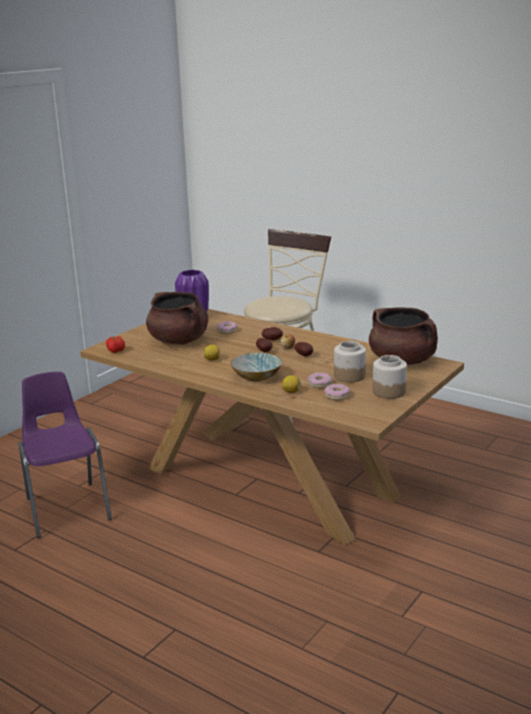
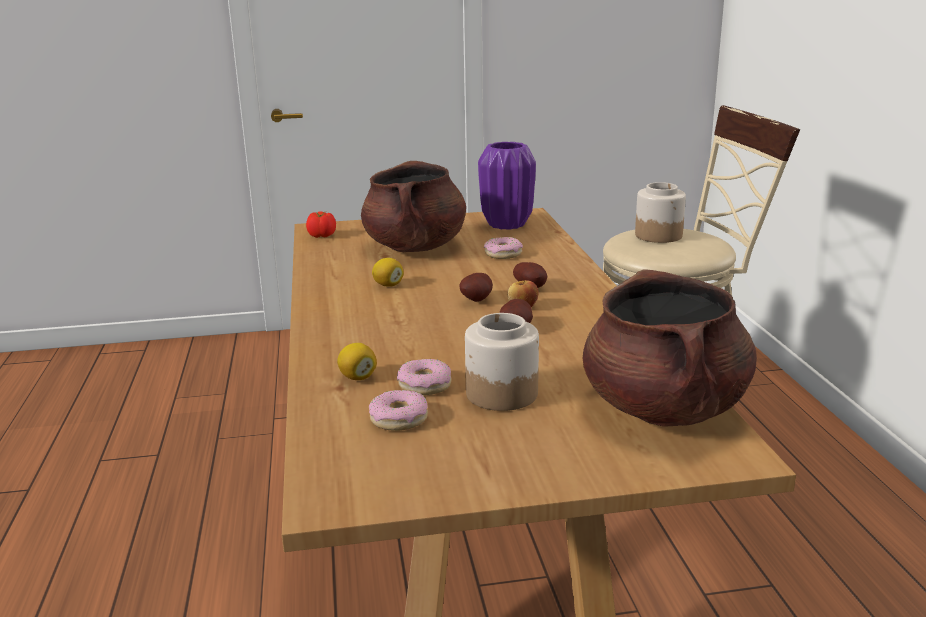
camera: 45 degrees right, 0 degrees up
purple chair [18,372,112,538] -> none
bowl [231,353,282,382] -> none
jar [373,355,407,399] -> jar moved to [635,182,686,243]

